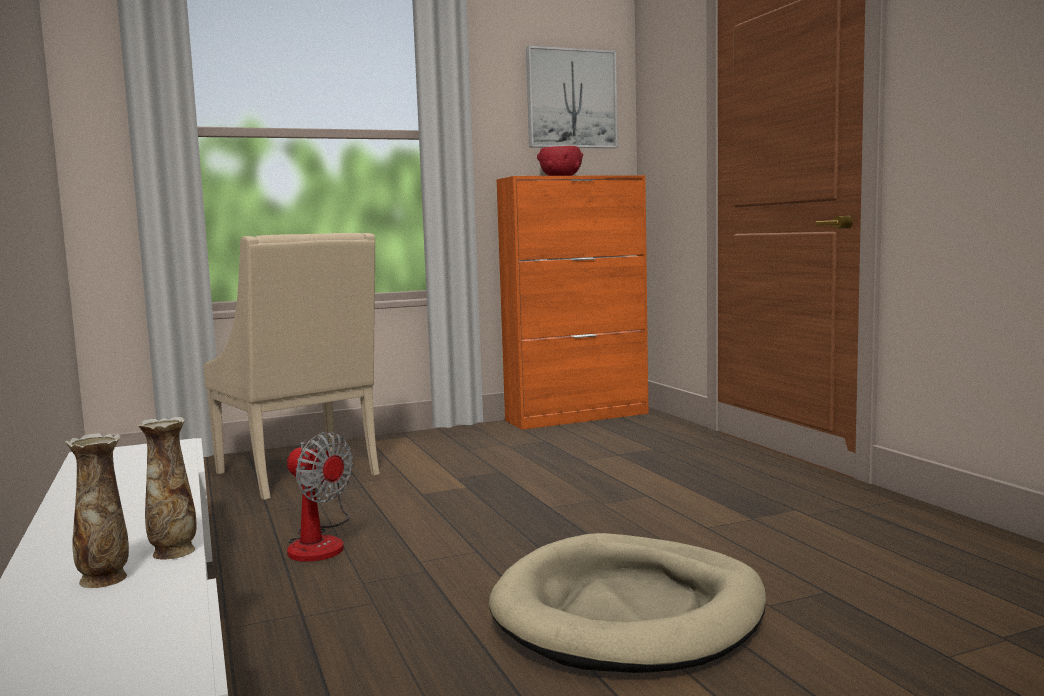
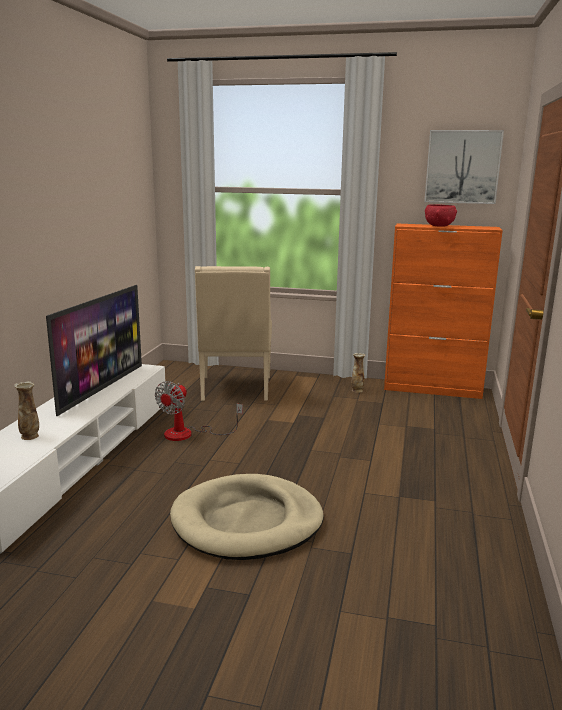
camera: 35 degrees right, 10 degrees up
vase [138,417,196,560] -> vase moved to [351,353,365,393]
fan [287,432,354,562] -> fan turned 45 degrees clockwise [155,381,243,441]
none -> television [46,285,142,416]

